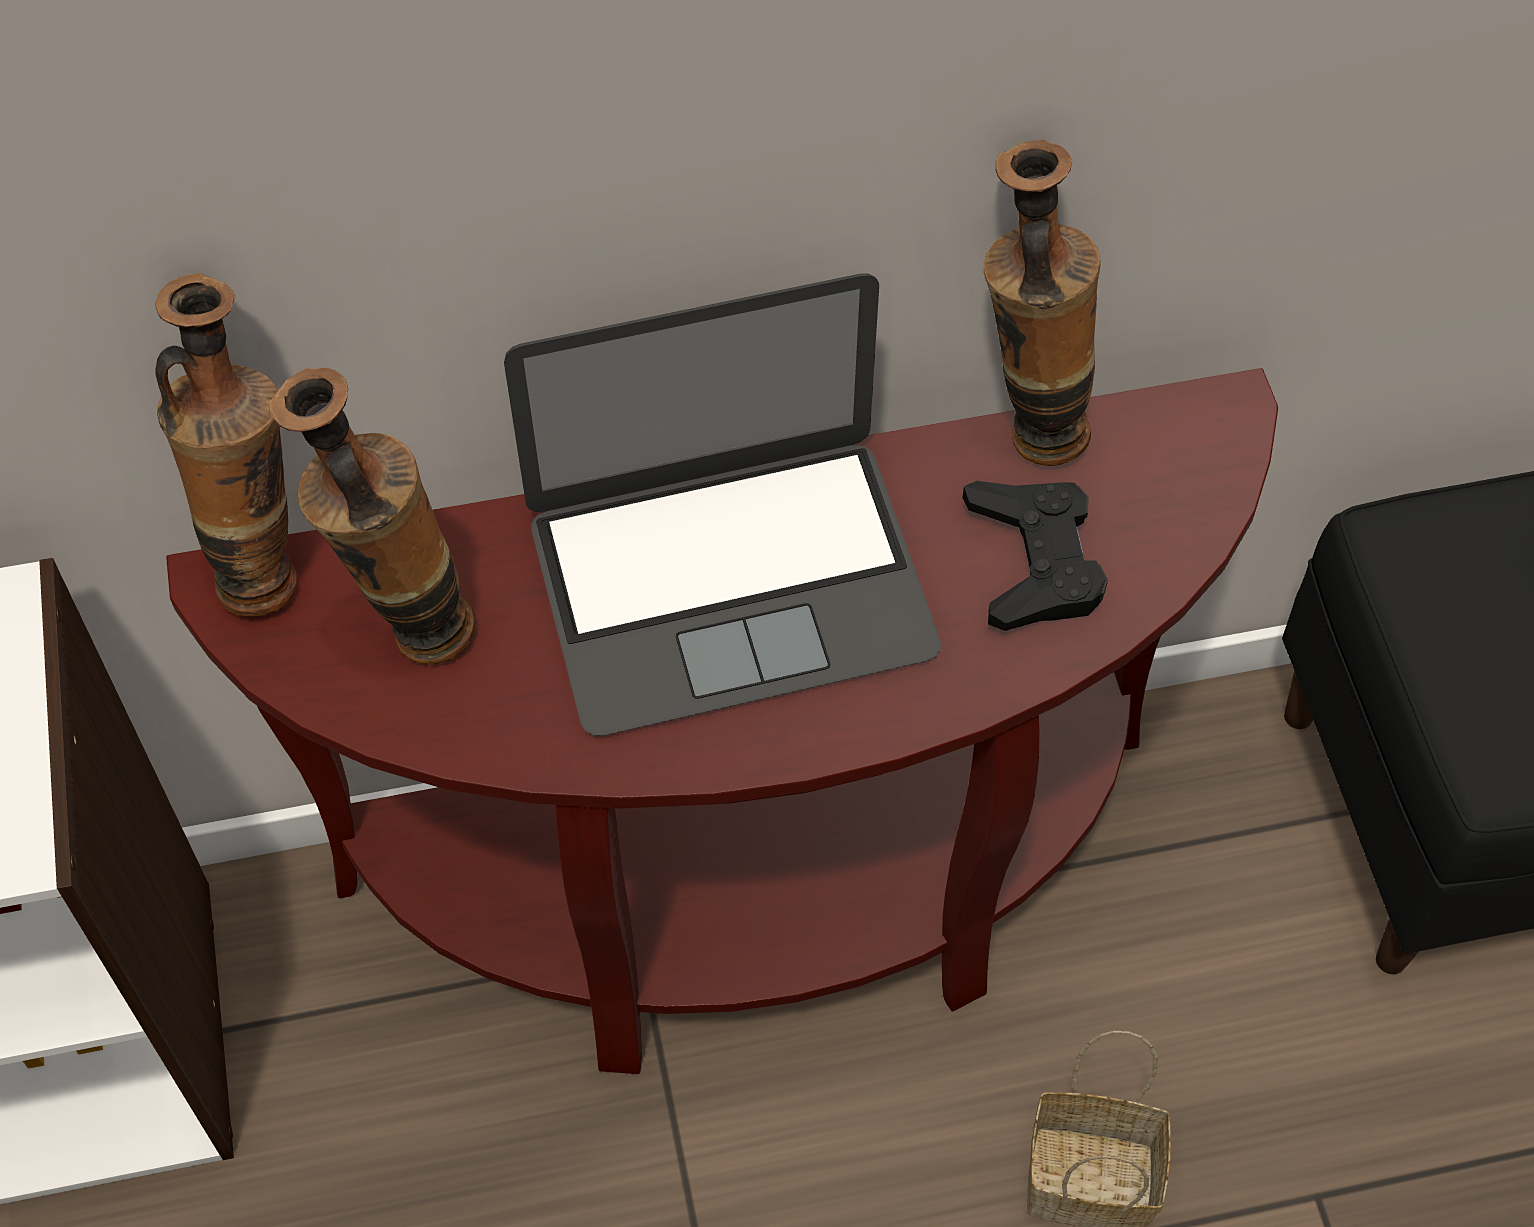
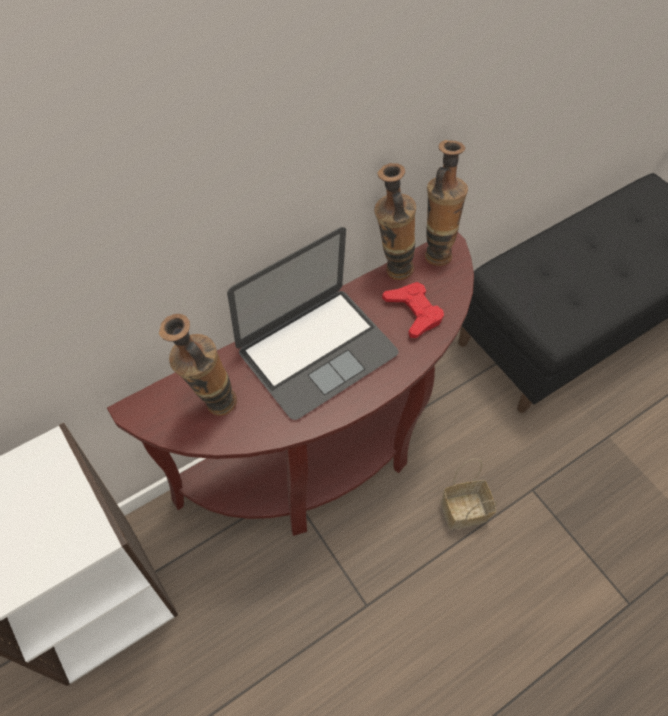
camera: 25 degrees left, 0 degrees up
vase [155,273,298,617] -> vase moved to [425,140,468,266]
black game controller [962,481,1108,631] -> red game controller [382,282,444,338]

